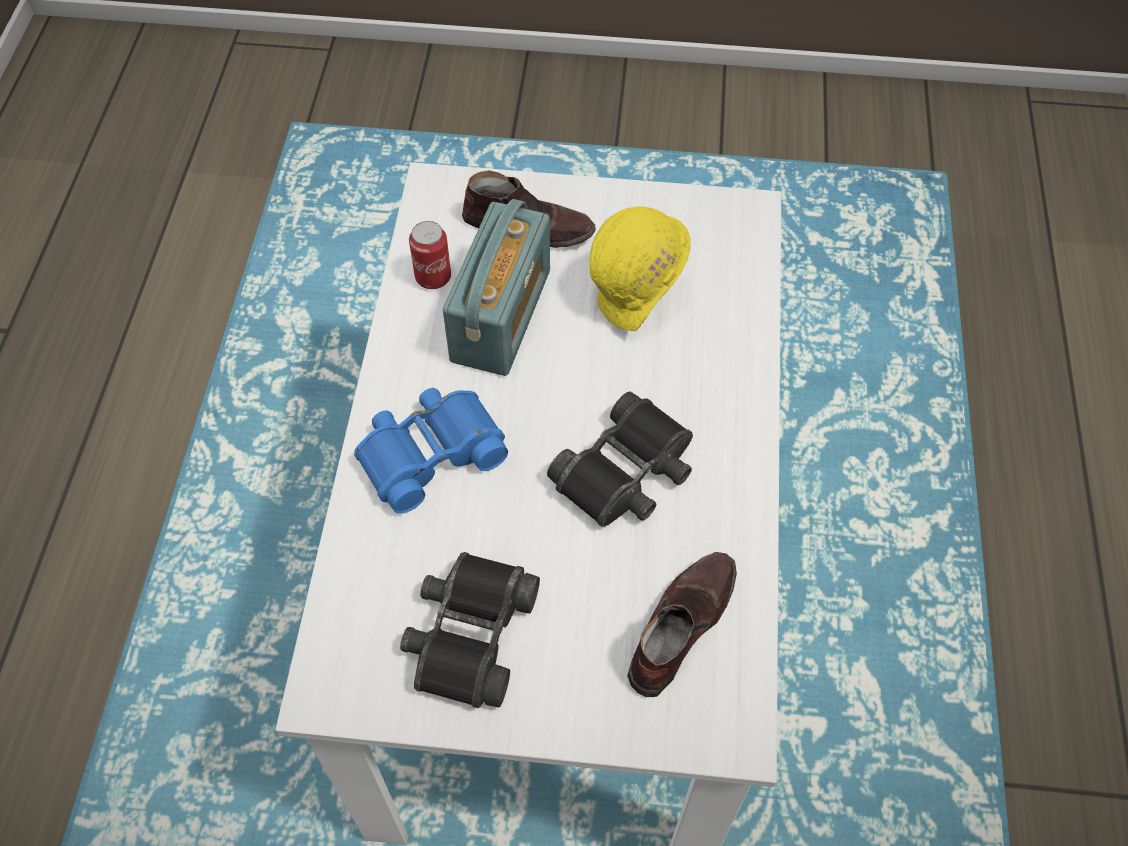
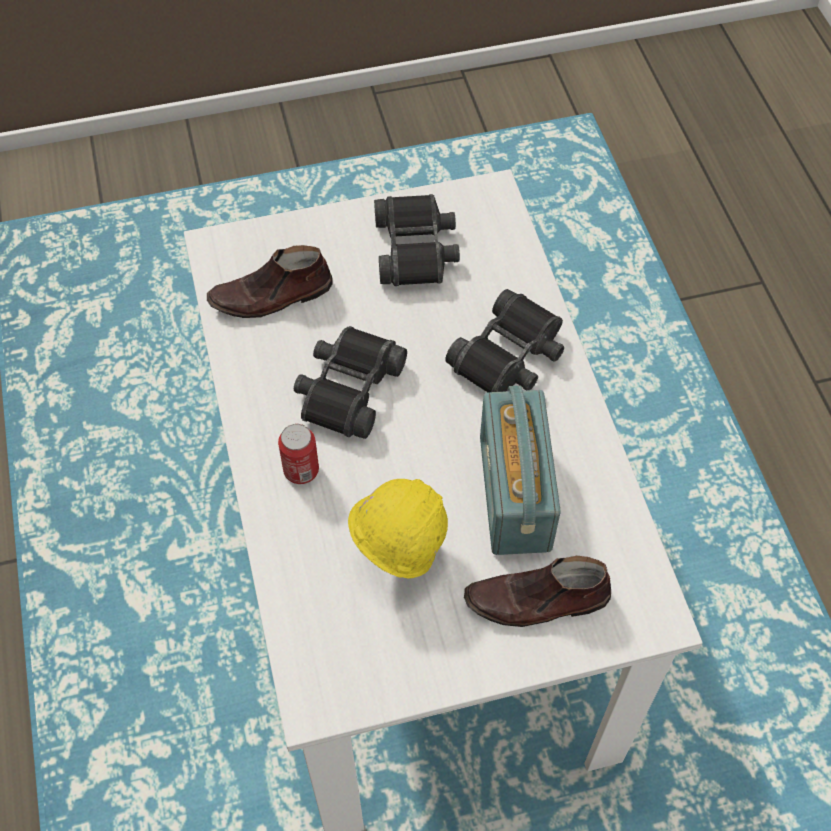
camera: 160 degrees right, 0 degrees up
blue binoculars [354,388,508,514] -> black binoculars [445,289,564,393]
can [409,221,451,289] -> can moved to [278,424,319,484]
brown shoe [627,552,737,697] -> brown shoe turned 60 degrees clockwise [207,245,333,318]

